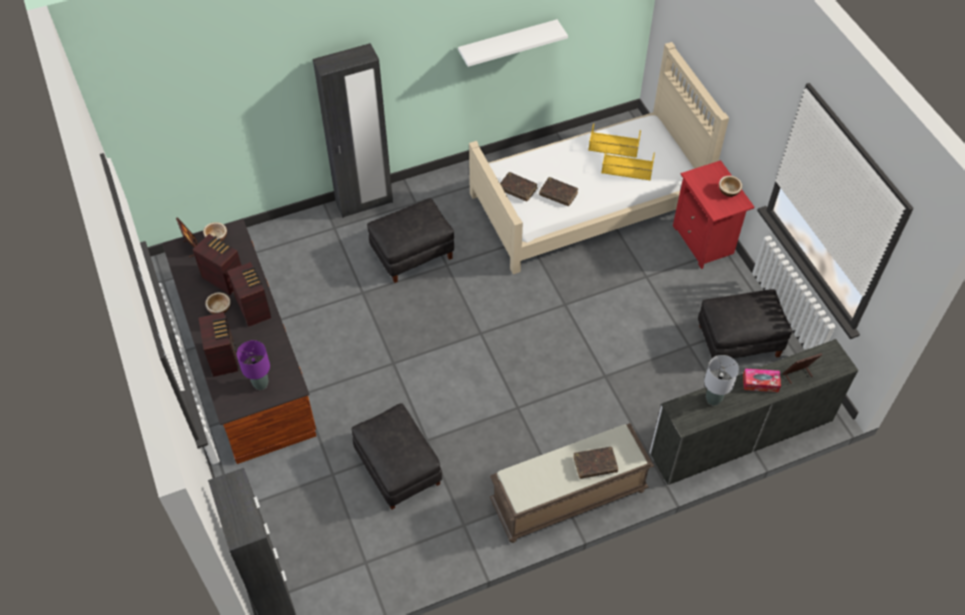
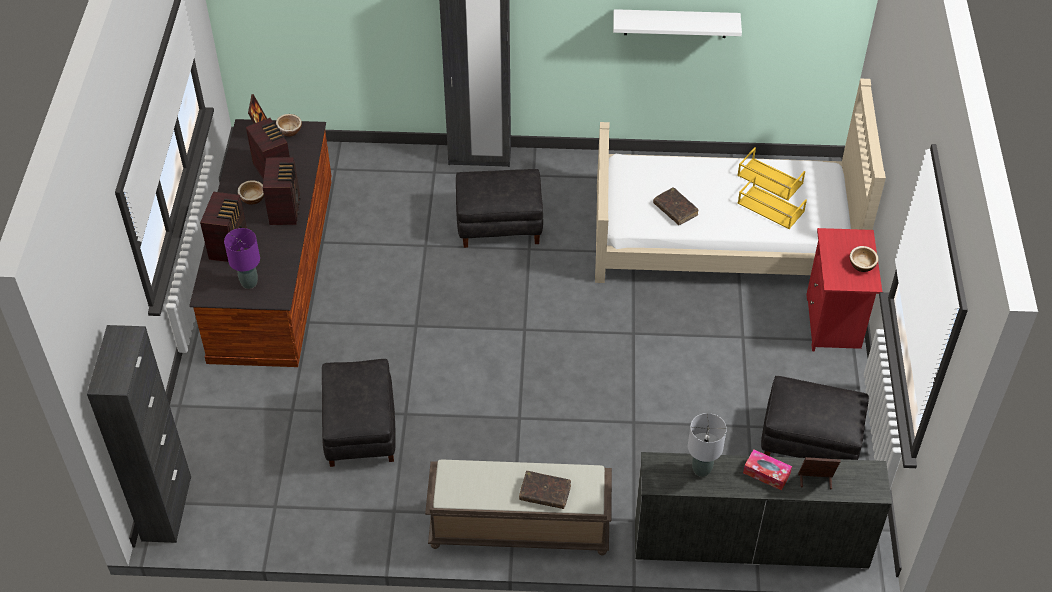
camera: 25 degrees right, 5 degrees down
brown book [500,172,537,202] -> none

